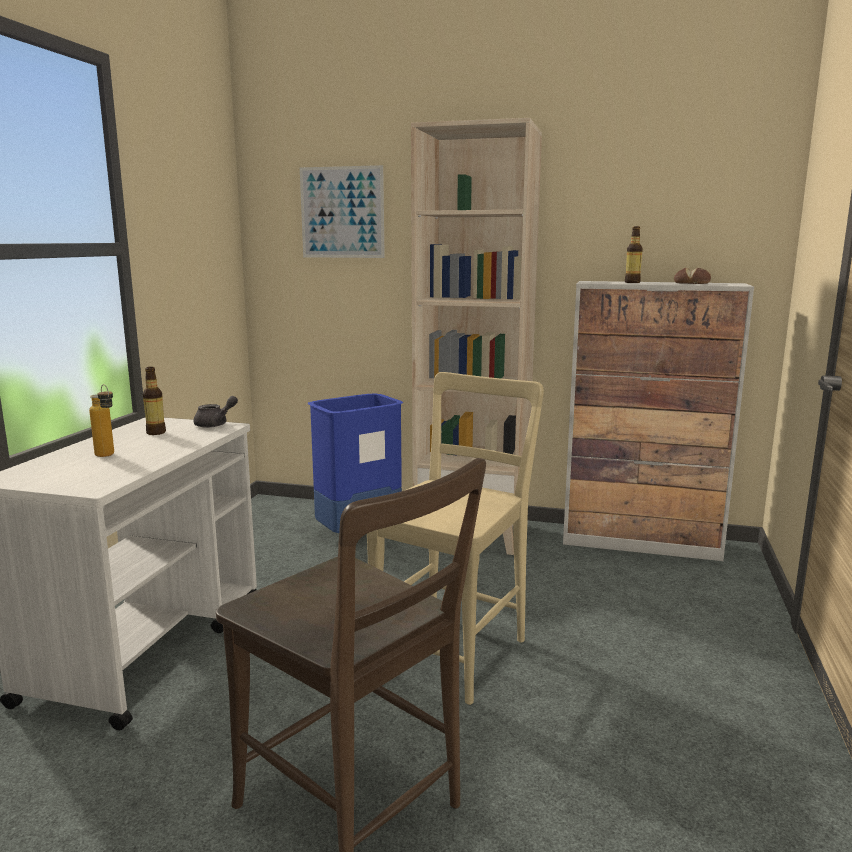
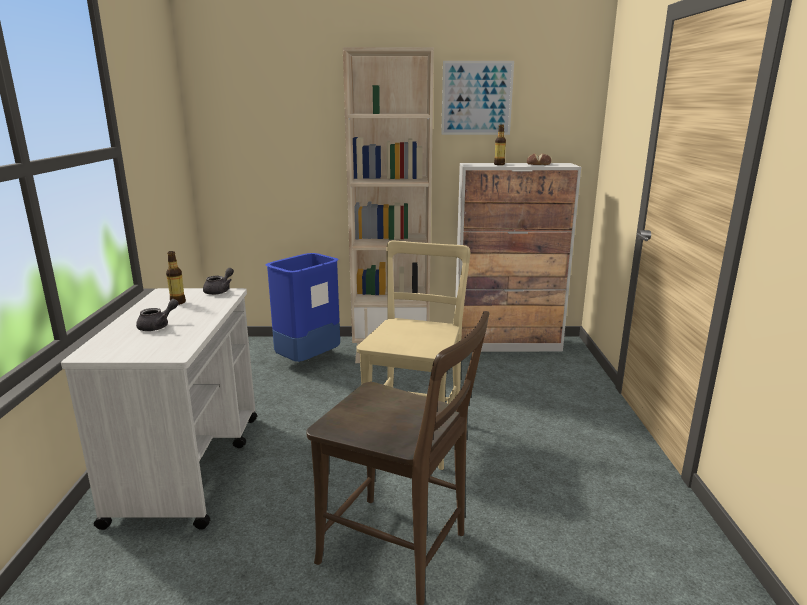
camera: 15 degrees left, 5 degrees up
bottle [89,384,114,457] -> grey teapot [136,299,179,331]
picture [300,165,385,258] -> picture moved to [441,61,514,135]

